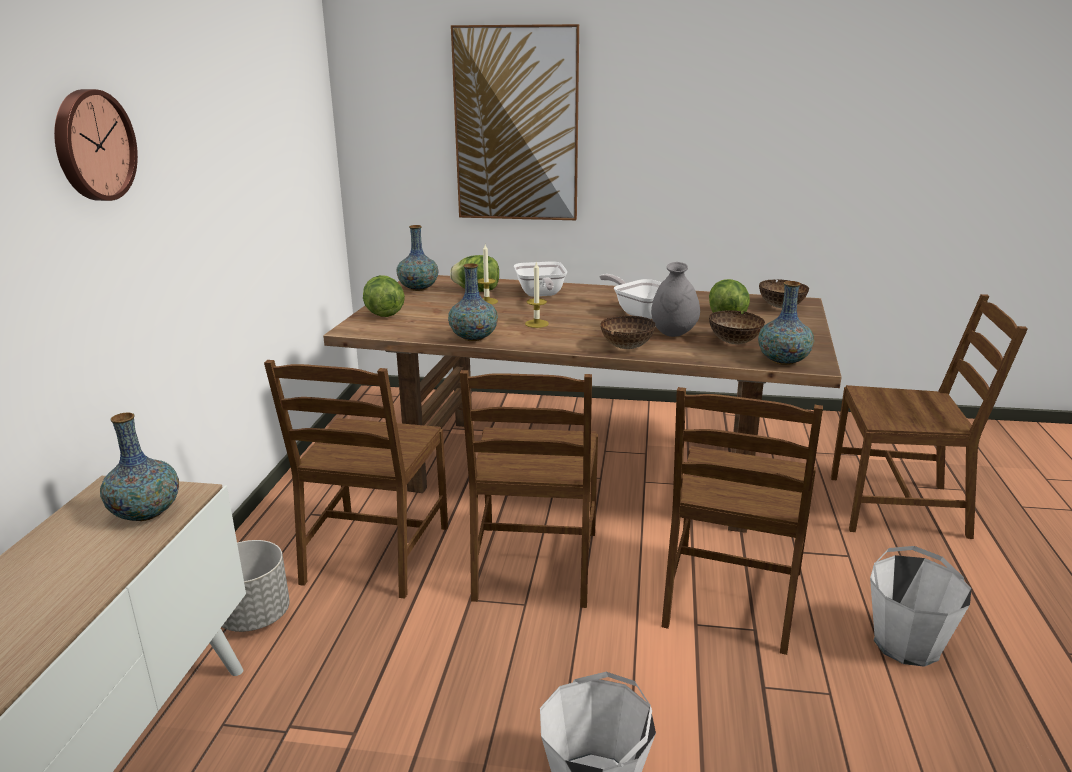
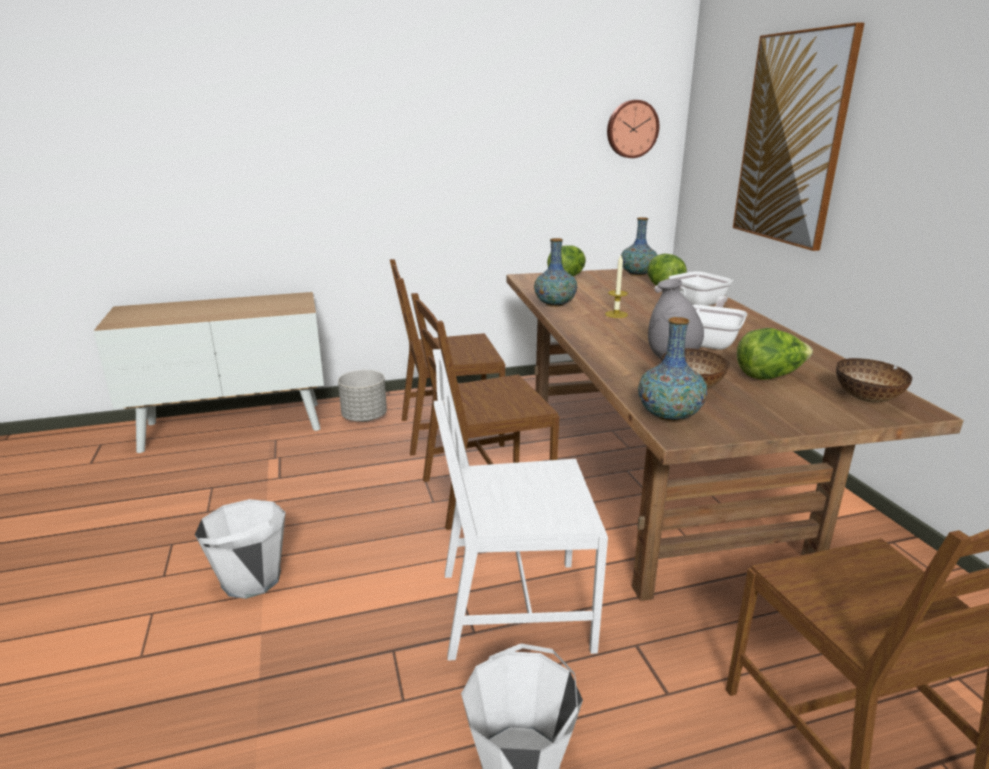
camera: 65 degrees right, 0 degrees up
wall clock [54,89,138,201] -> wall clock moved to [607,100,659,158]
vase [100,413,179,521] -> none
candle [478,244,498,305] -> none
bowl [601,316,655,349] -> none
brown chair [661,387,823,655] -> white chair [433,349,608,661]

